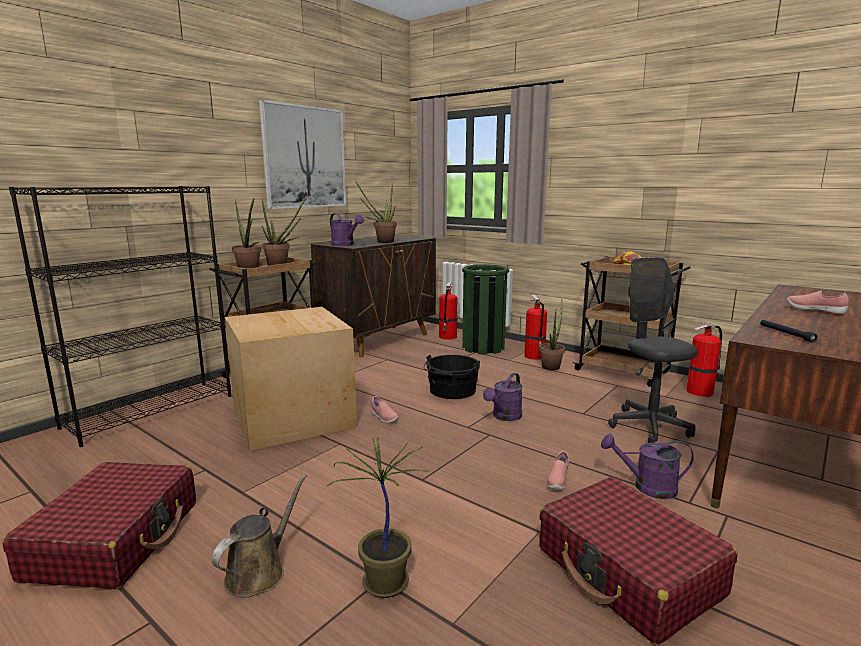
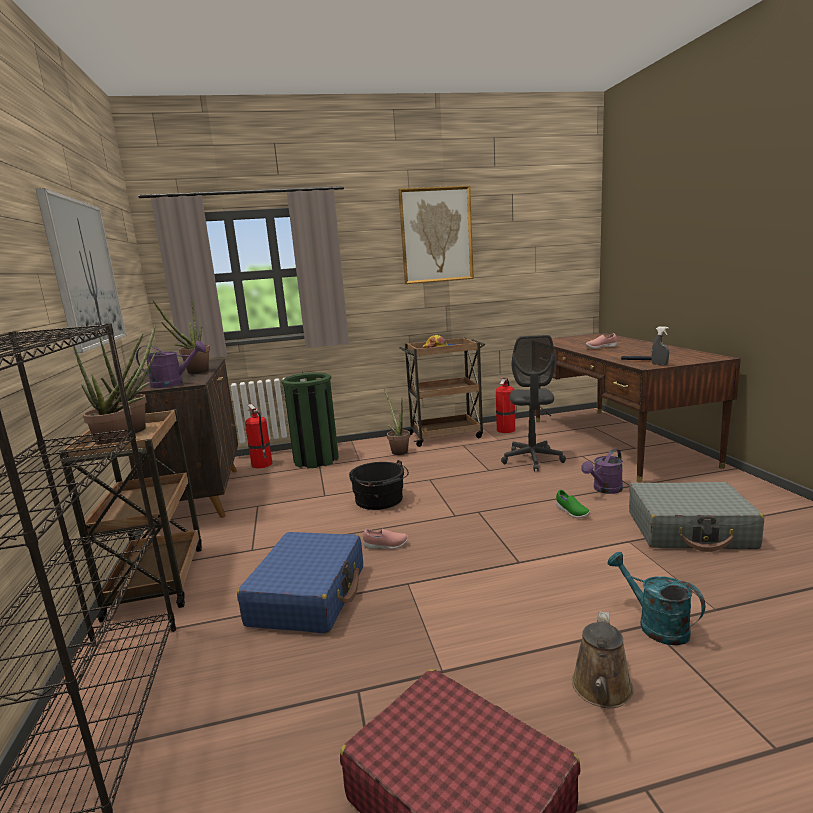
camera: 50 degrees left, 0 degrees up
brown watering can [212,474,307,598] -> brown watering can turned 135 degrees counterclockwise [572,612,633,708]
cardboard box [225,307,357,451] -> blue suitcase [237,532,363,634]
potted plant [327,438,429,598] -> turquoise watering can [607,552,705,645]
purple watering can [483,373,523,421] -> none
fire extinguisher [524,295,547,360] -> none
red suitcase [539,477,738,645] -> grey suitcase [629,482,764,552]
pink shoe [547,451,569,490] -> green shoe [556,490,590,518]
grey office chair [608,257,698,443] -> grey office chair turned 105 degrees counterclockwise [501,335,566,472]
none -> picture [398,186,474,284]
none -> grey spray bottle [651,327,669,365]

